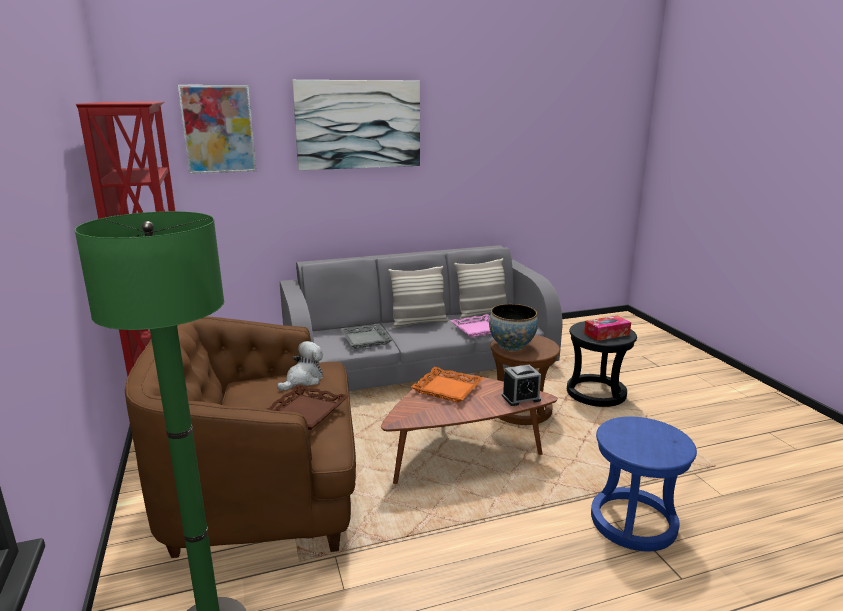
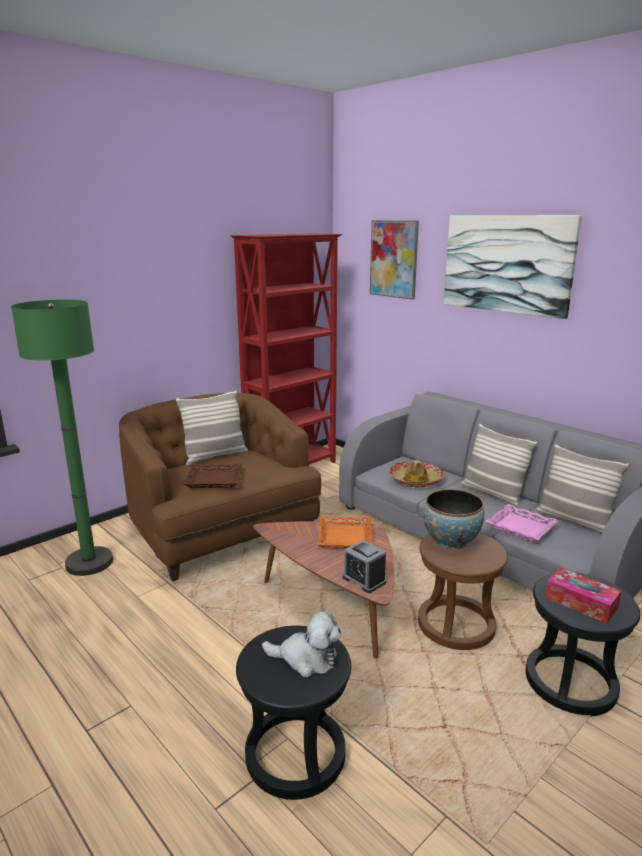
camera: 65 degrees right, 0 degrees up
plush toy [277,341,323,391] -> plush toy moved to [262,611,341,677]
grey tray [341,324,393,349] -> hat [389,460,445,488]
blue stool [591,416,697,552] -> black stool [236,626,351,800]
none -> pillow [176,390,248,465]

